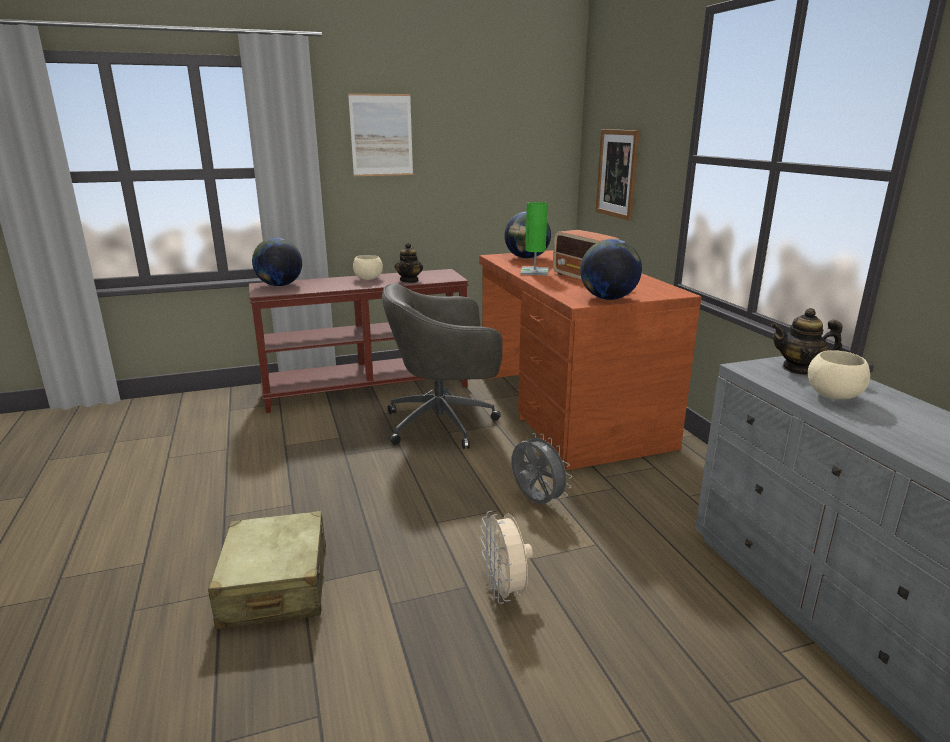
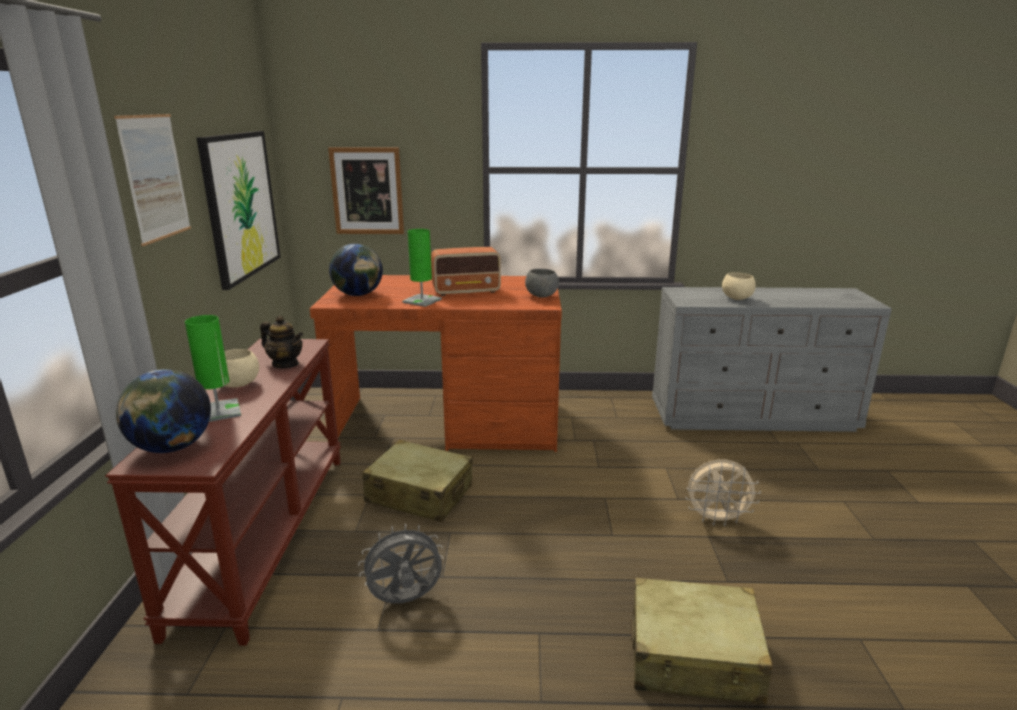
camera: 70 degrees left, 0 degrees up
grey office chair [382,283,503,449] -> beige suitcase [362,440,473,522]
grey fan [511,433,572,504] -> grey fan moved to [358,523,443,603]
globe [580,239,642,300] -> grey bowl [525,269,559,298]
teapot [770,308,842,375] -> none
none -> green table lamp [185,315,241,422]
none -> picture [197,131,281,290]

